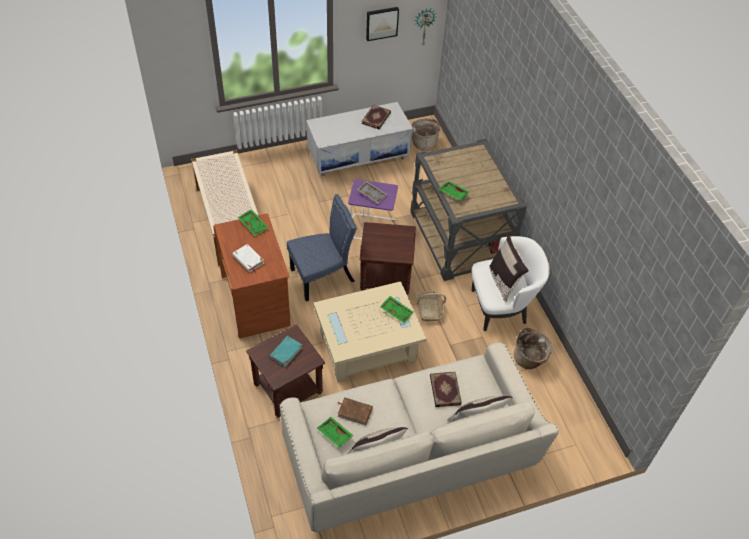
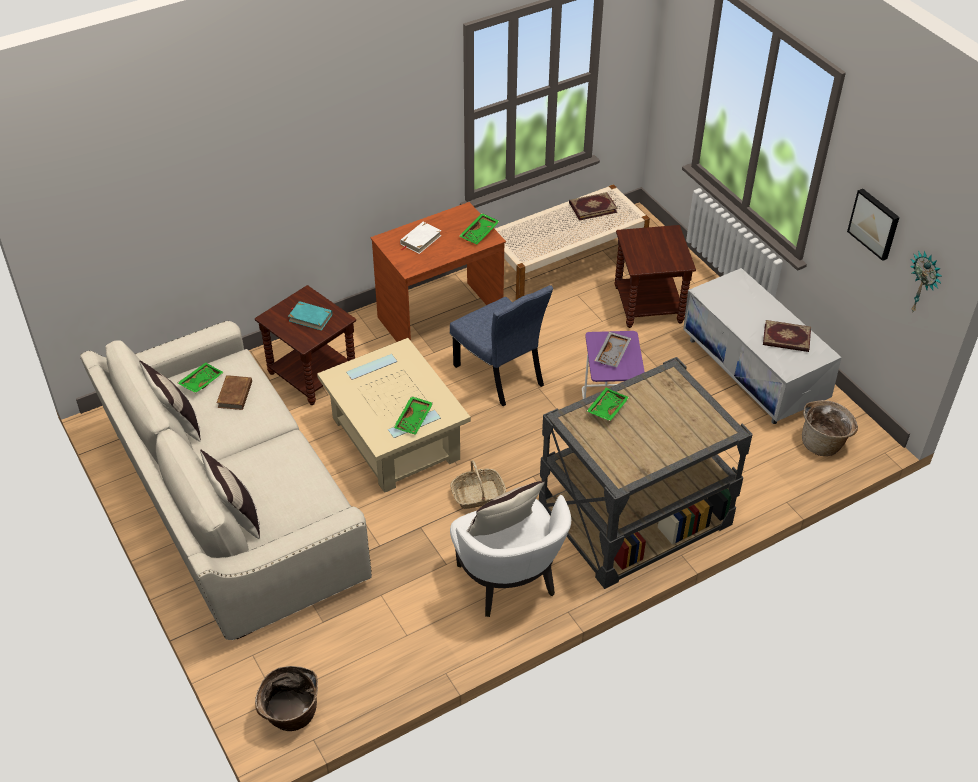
camera: 80 degrees right, 5 degrees down
brown side table [360,222,416,295] -> brown side table moved to [614,225,696,328]
book [430,372,462,407] -> book moved to [569,192,618,221]
basket [514,327,552,369] -> basket moved to [255,666,318,731]

